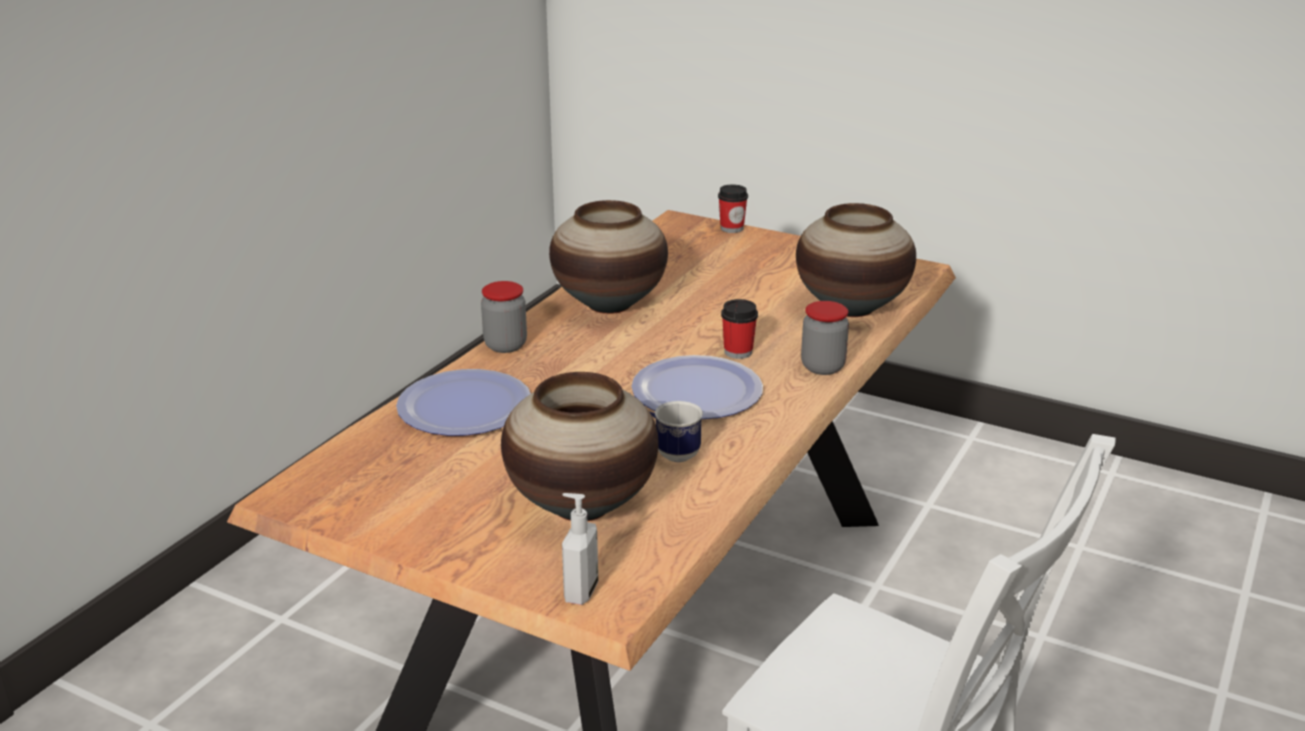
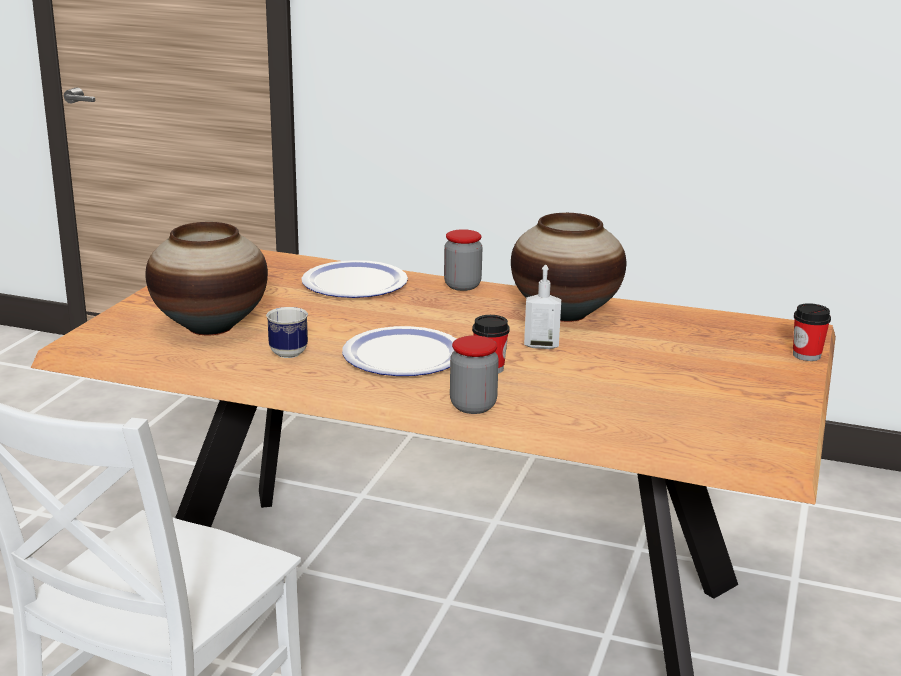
camera: 80 degrees right, 5 degrees down
soap dispenser [562,493,598,605] -> soap dispenser moved to [524,265,561,349]
vase [796,203,916,317] -> none

